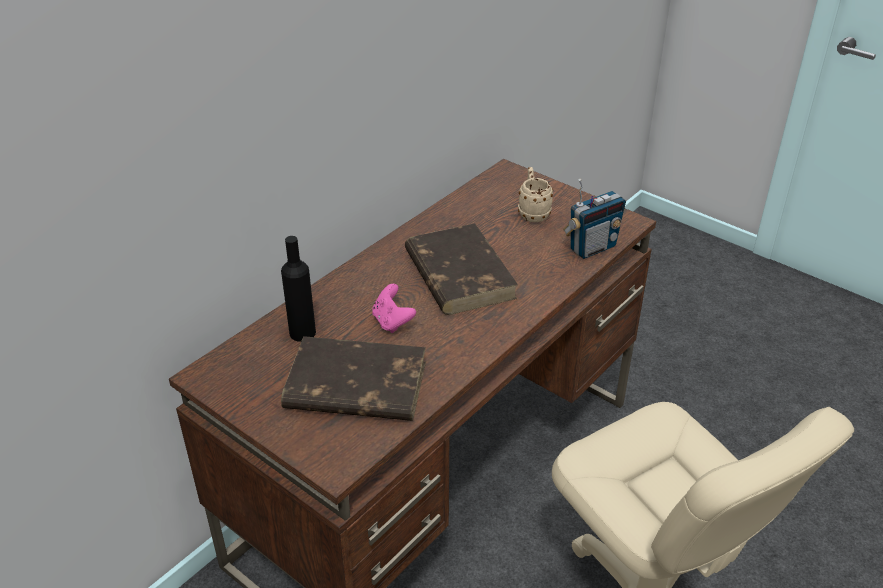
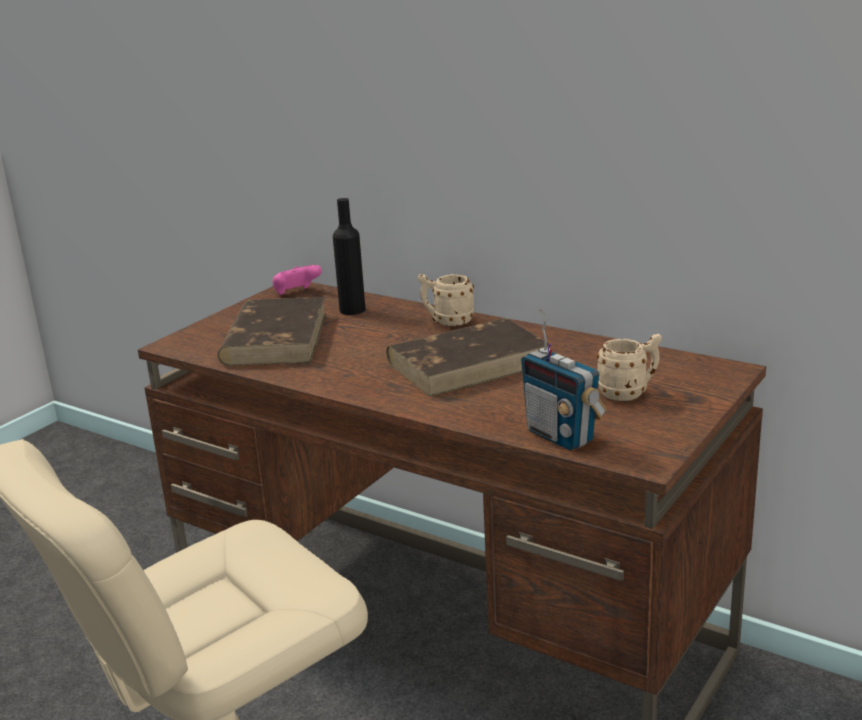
camera: 85 degrees right, 15 degrees down
pink game controller [372,284,416,333] -> pink game controller moved to [273,265,322,295]
none -> beige mug [418,274,474,326]

